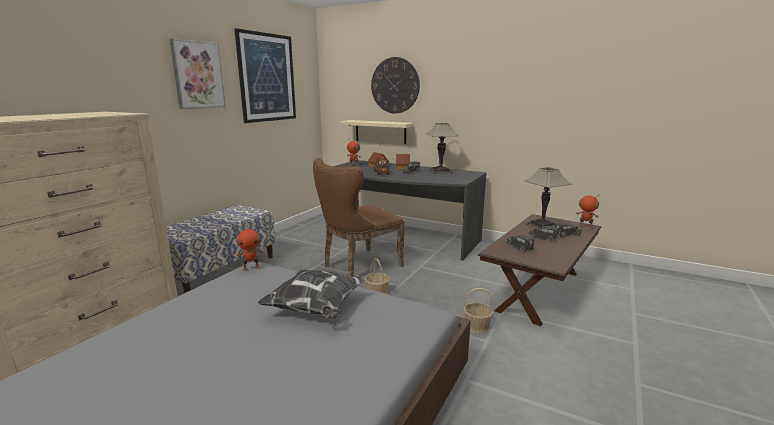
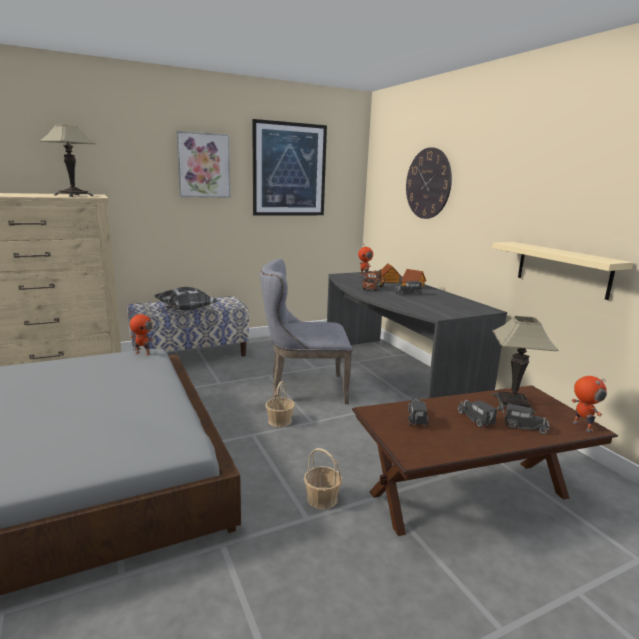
camera: 35 degrees right, 0 degrees up
pillow [257,269,364,320] -> pillow moved to [154,287,218,311]
brown chair [313,158,405,277] -> grey chair [260,259,352,404]
beige shelf [341,120,414,144] -> beige shelf moved to [492,242,633,300]
table lamp [426,123,459,174] -> table lamp moved to [39,125,96,197]

